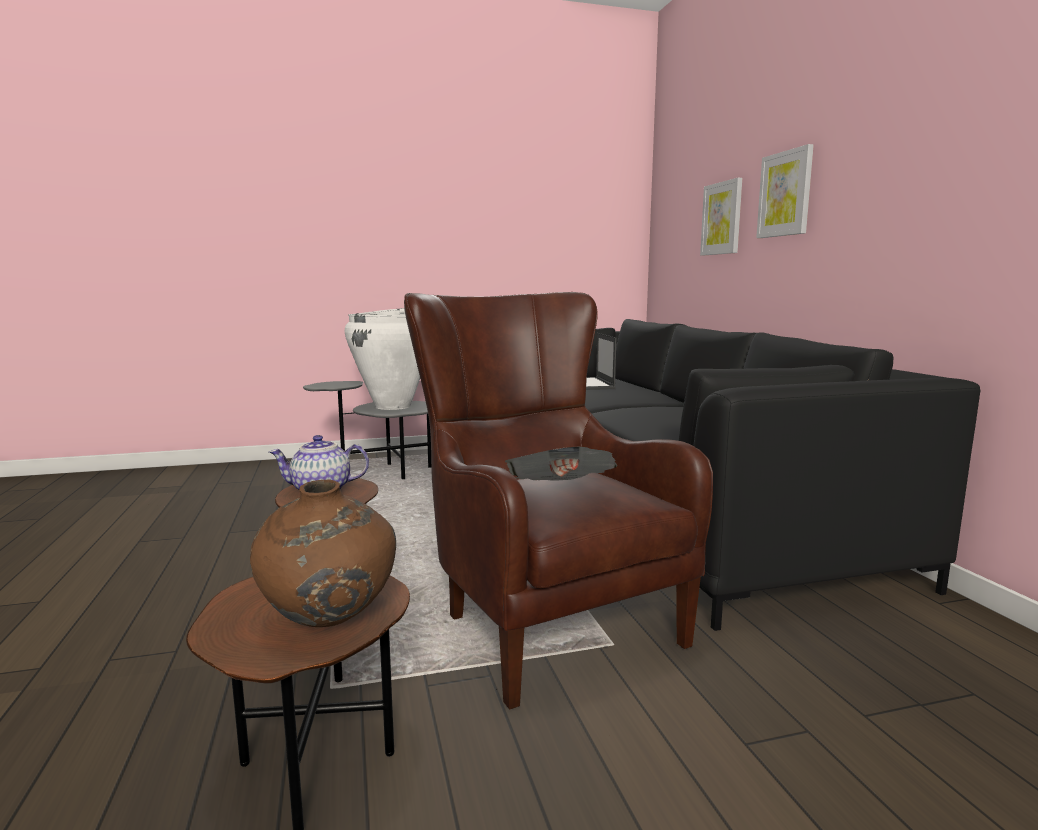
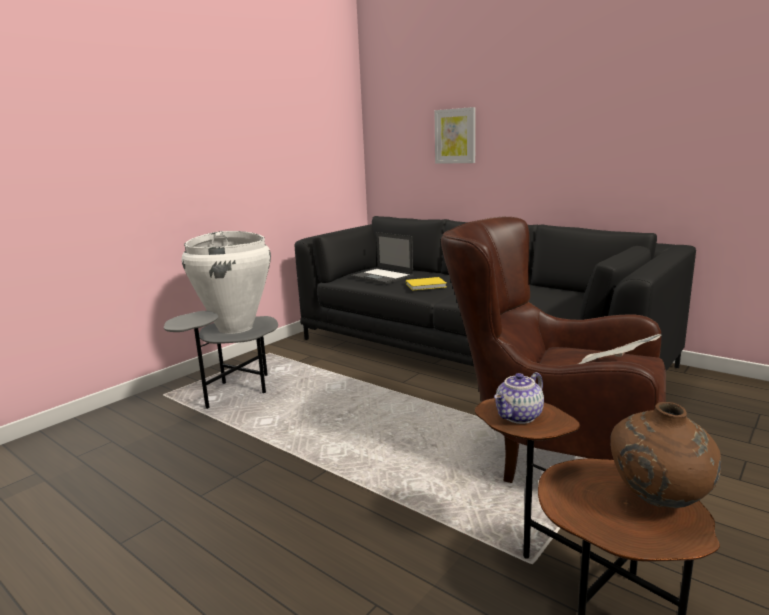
camera: 35 degrees left, 5 degrees up
picture [756,144,814,238] -> none
none -> yellow book [406,277,446,291]

